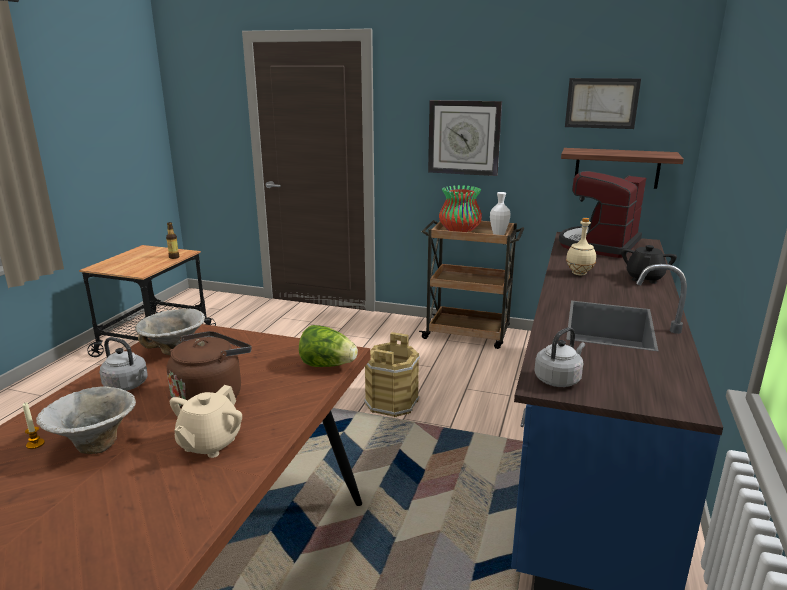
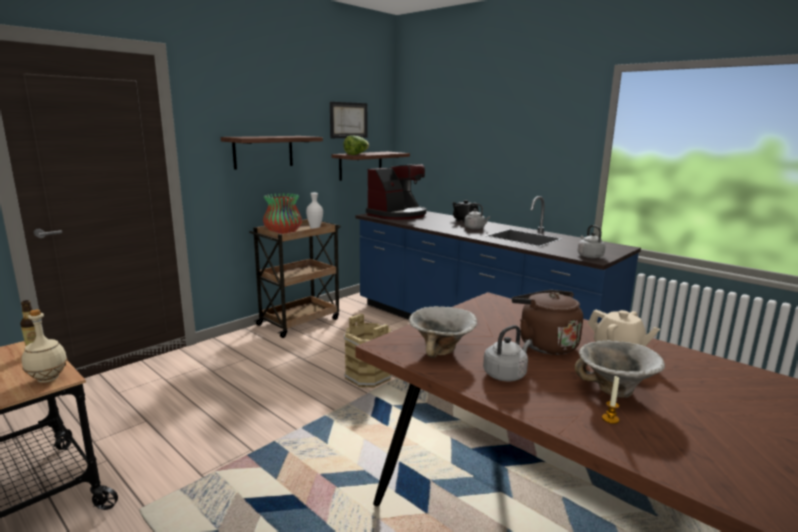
camera: 65 degrees left, 5 degrees down
lettuce [299,325,358,367] -> lettuce moved to [343,135,369,155]
wall clock [428,100,502,176] -> shelf [221,136,323,170]
coffee machine [559,171,646,258] -> coffee machine turned 105 degrees counterclockwise [366,164,427,220]
beige bottle [566,218,596,275] -> beige bottle moved to [22,309,67,383]
none -> grey kettle [464,203,490,229]

